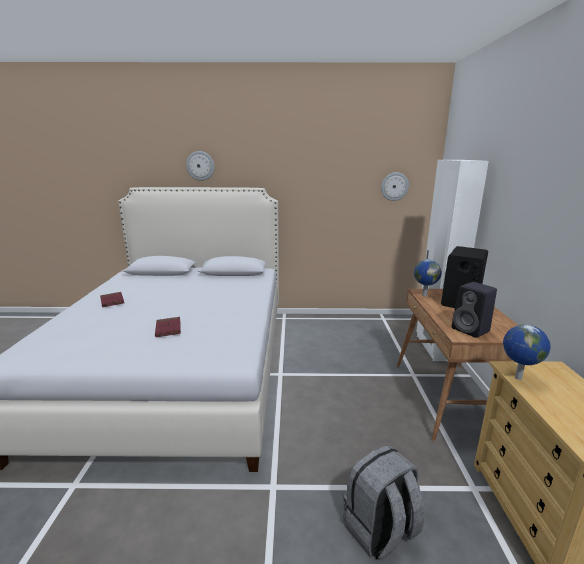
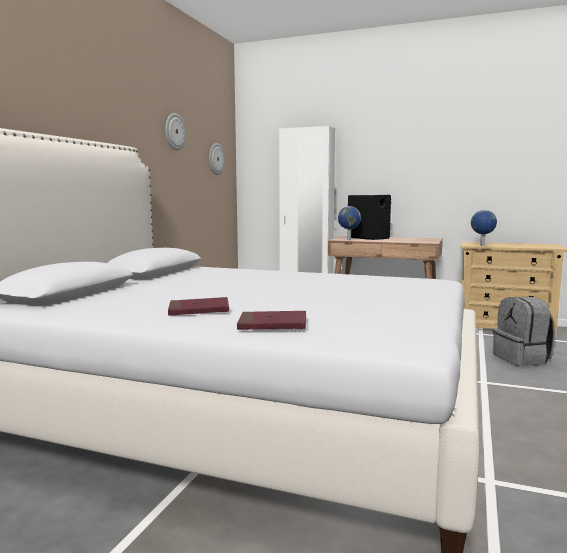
camera: 70 degrees left, 10 degrees down
red book [155,317,181,337] -> red book moved to [237,311,306,330]
wall clock [186,151,215,181] -> wall clock moved to [165,113,186,151]
black speaker [452,282,497,338] -> none

